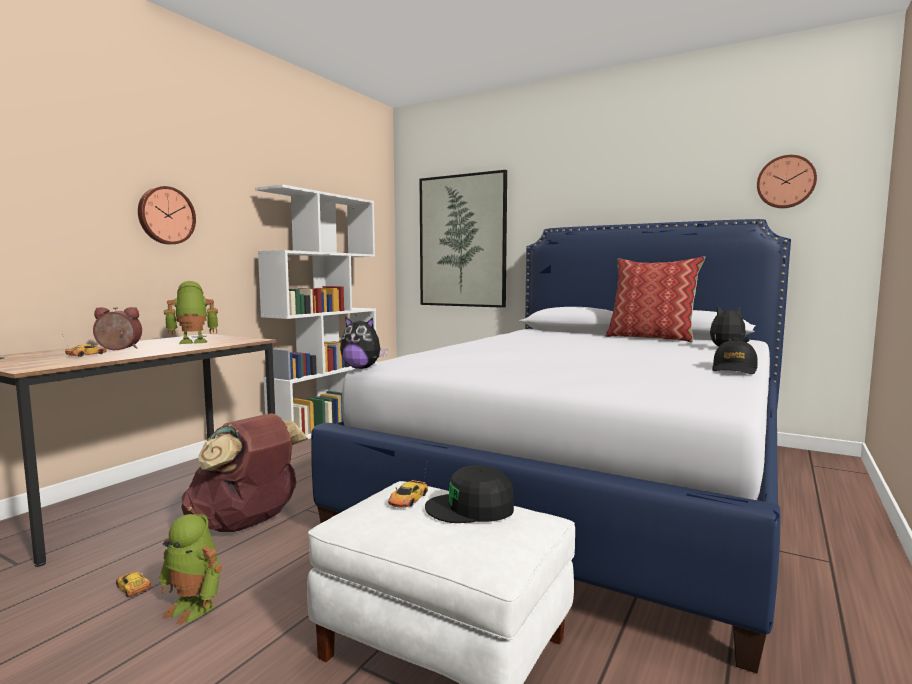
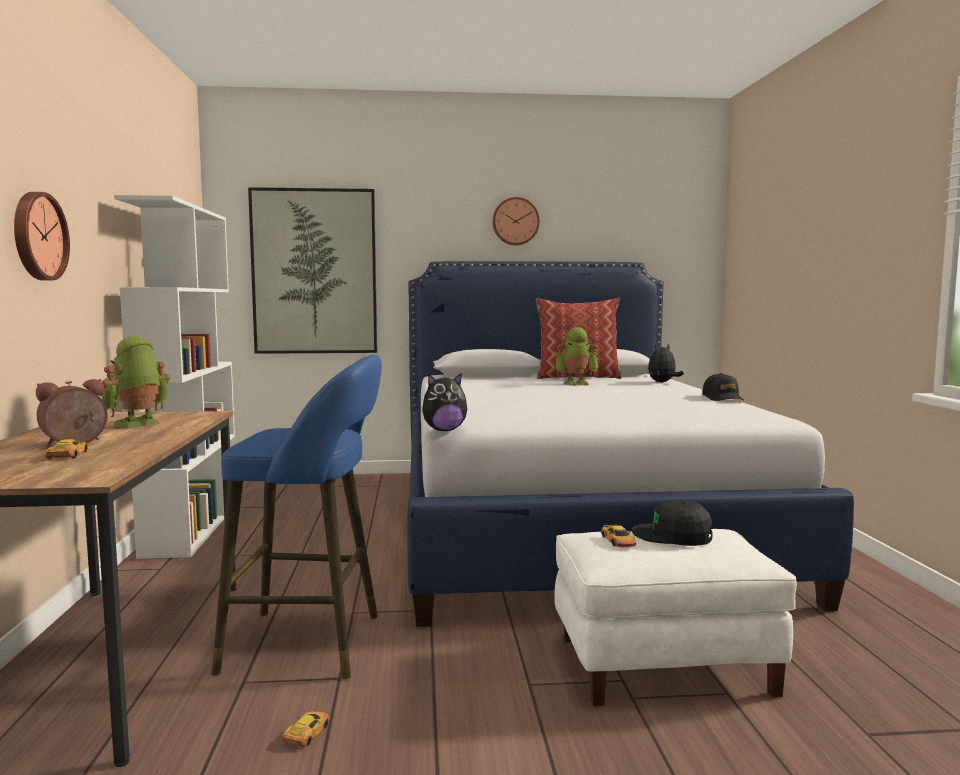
camera: 35 degrees left, 0 degrees up
toy car [116,572,151,597] -> toy car turned 105 degrees clockwise [282,711,330,747]
toy robot [159,514,222,625] -> toy robot moved to [554,327,598,386]
brown backpack [181,413,308,532] -> blue stool [211,355,382,679]
black cap [425,465,514,523] -> black cap turned 60 degrees clockwise [632,500,713,546]
wall clock [757,155,817,208] -> wall clock moved to [492,197,540,245]

